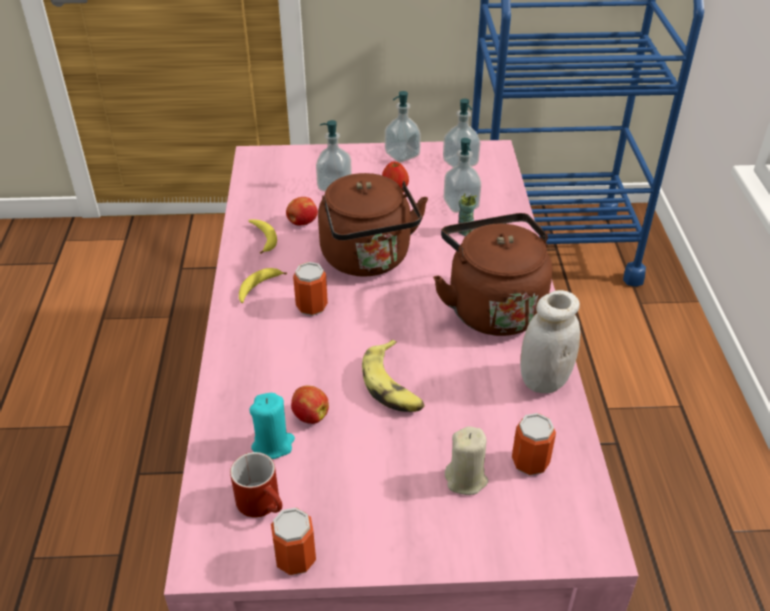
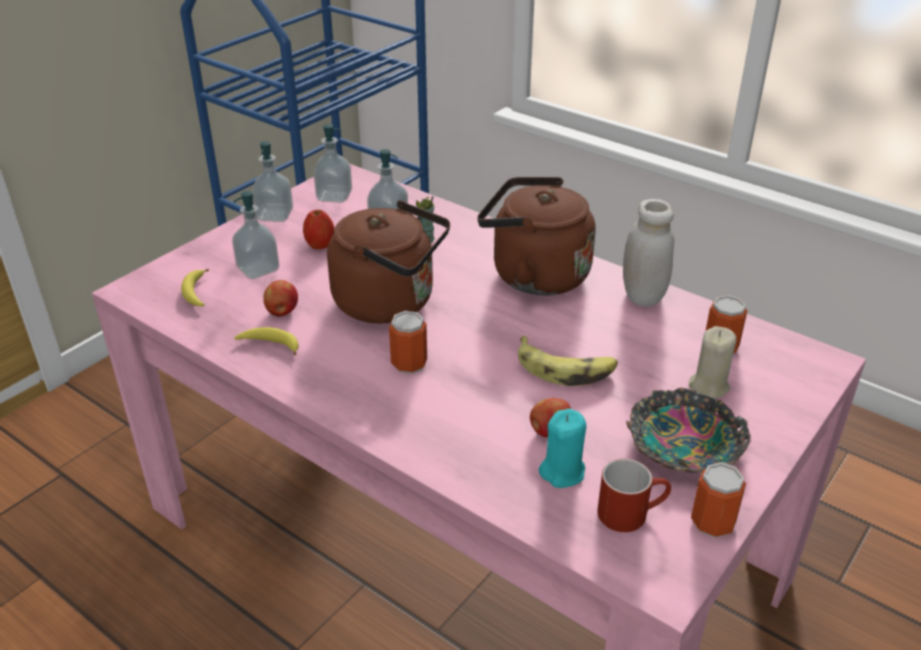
camera: 50 degrees left, 5 degrees down
banana [239,268,287,303] -> banana moved to [181,269,209,306]
none -> bowl [626,388,751,473]

